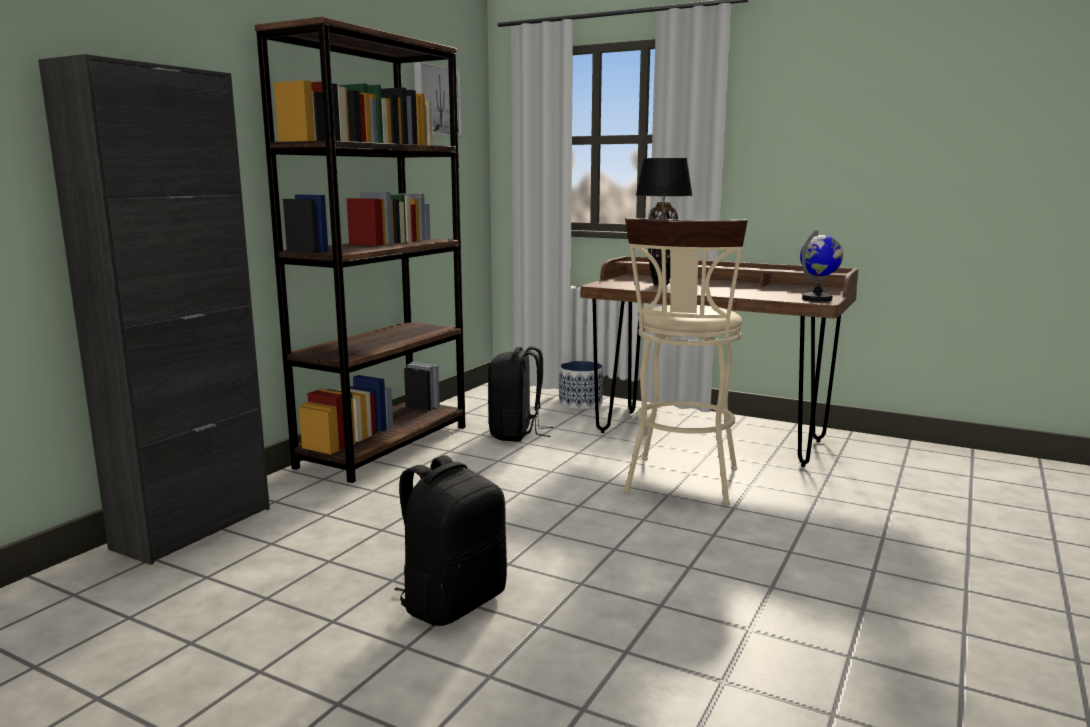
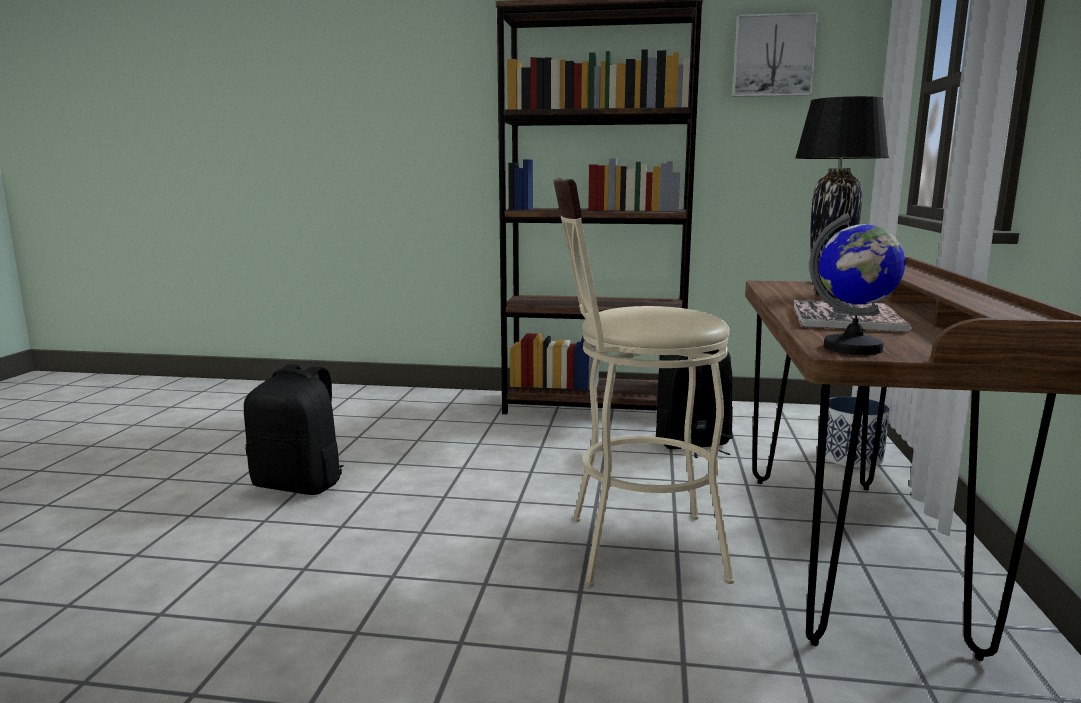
camera: 70 degrees right, 0 degrees up
black cabinet [38,54,270,565] -> none
none -> book [793,300,912,333]

